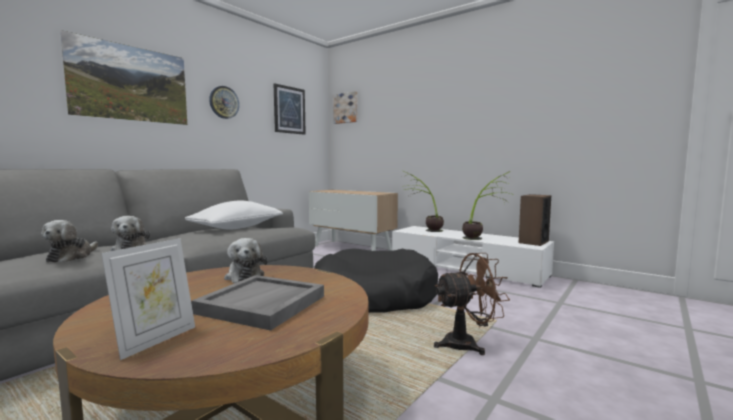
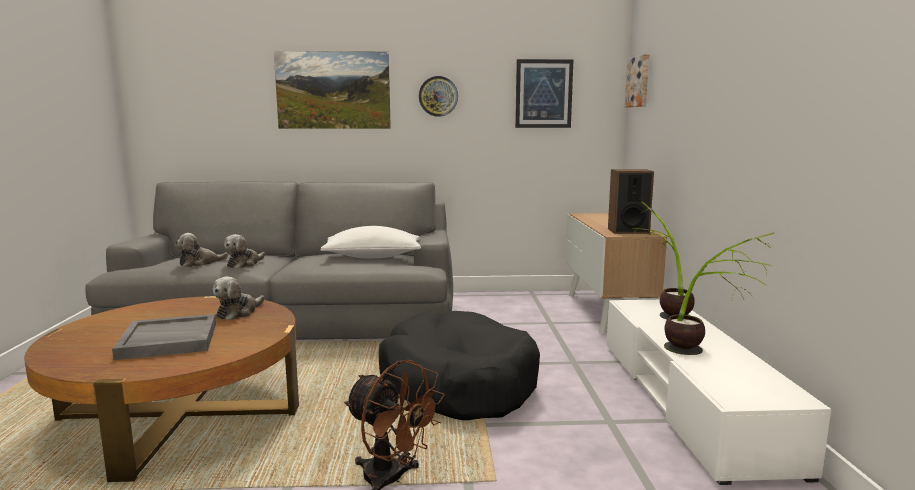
camera: 50 degrees right, 5 degrees up
picture frame [101,238,195,360] -> none
speaker [519,194,551,246] -> speaker moved to [608,169,654,234]

